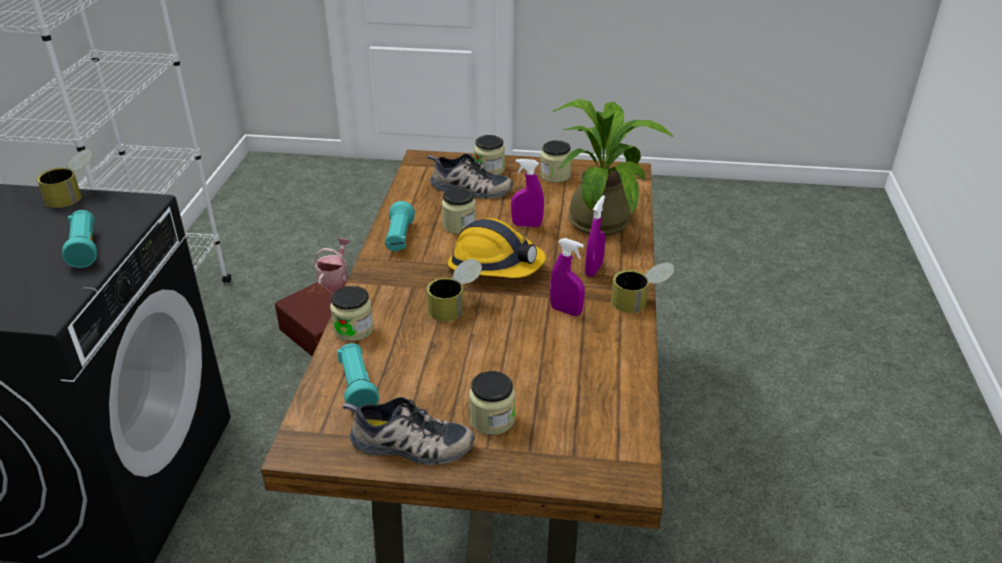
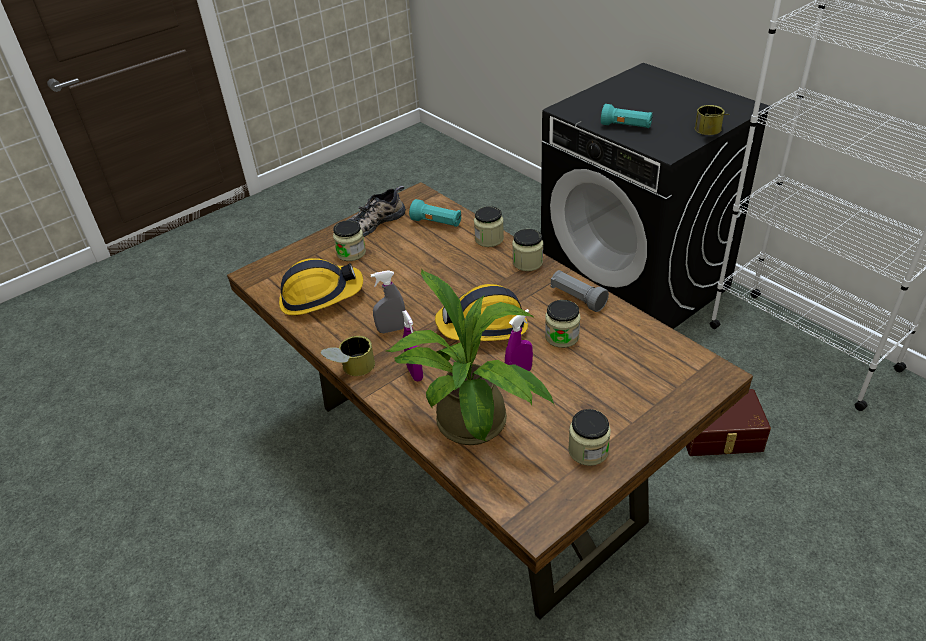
camera: 135 degrees right, 5 degrees up
watering can [314,238,350,293] -> none
turquoise flashlight [385,201,415,251] -> grey flashlight [551,270,609,312]
can [426,259,482,321] -> none
shoe [427,154,513,199] -> none
jar [474,135,505,175] -> jar moved to [512,229,543,271]
purple spray bottle [550,238,585,316] -> grey spray bottle [371,270,406,333]
none -> hard hat [279,258,363,315]

